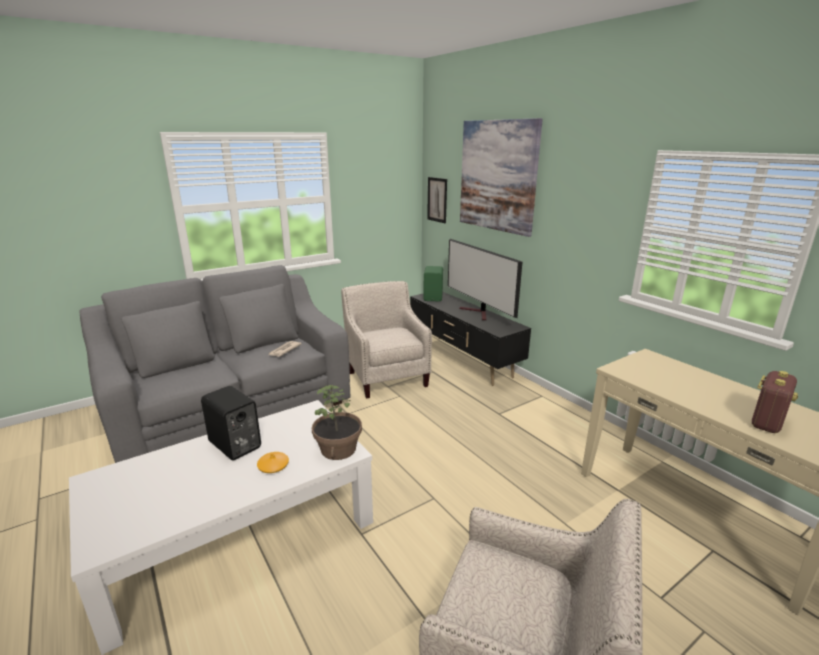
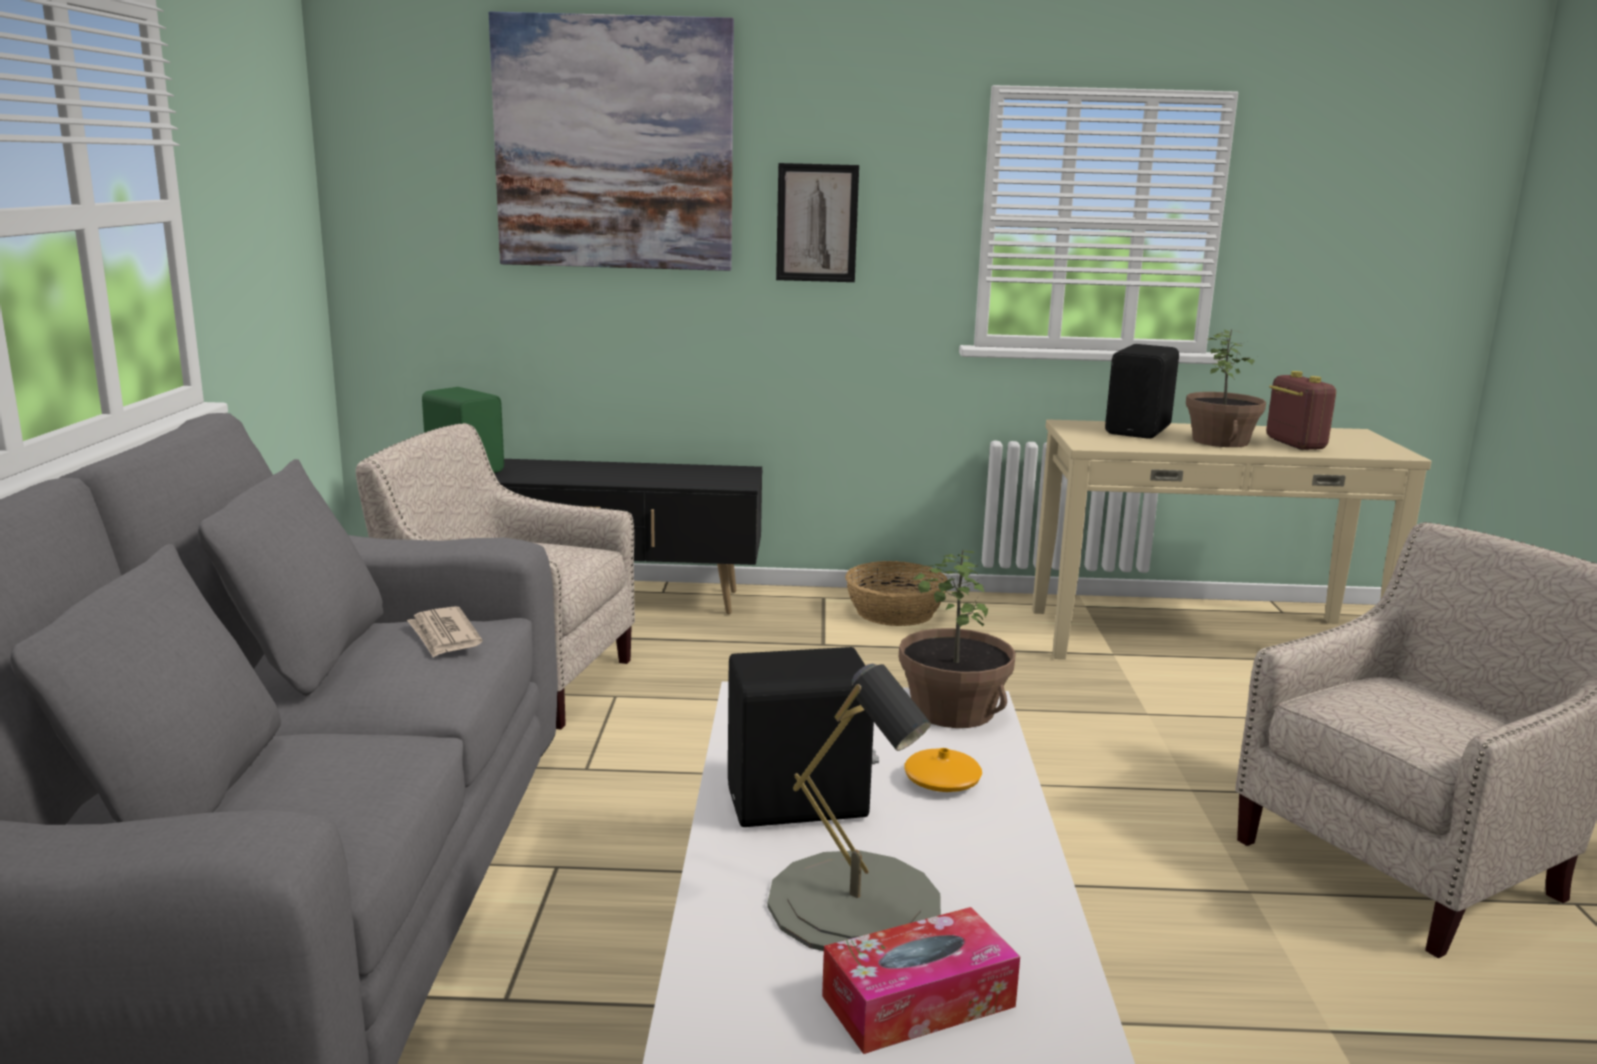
camera: 55 degrees left, 5 degrees down
picture [427,177,447,223] -> picture moved to [776,163,859,282]
television [448,239,522,320] -> none
none -> grey table lamp [767,664,941,951]
none -> tissue box [822,907,1020,1054]
none -> basket [845,561,948,626]
none -> black speaker [1105,344,1179,439]
none -> potted plant [1186,329,1266,447]

